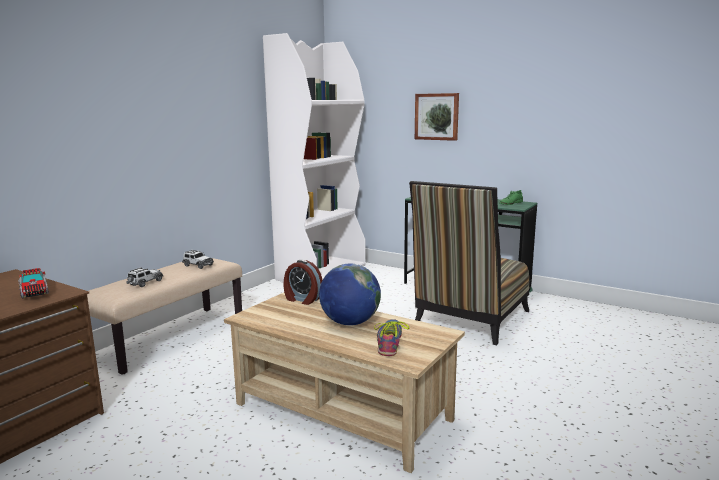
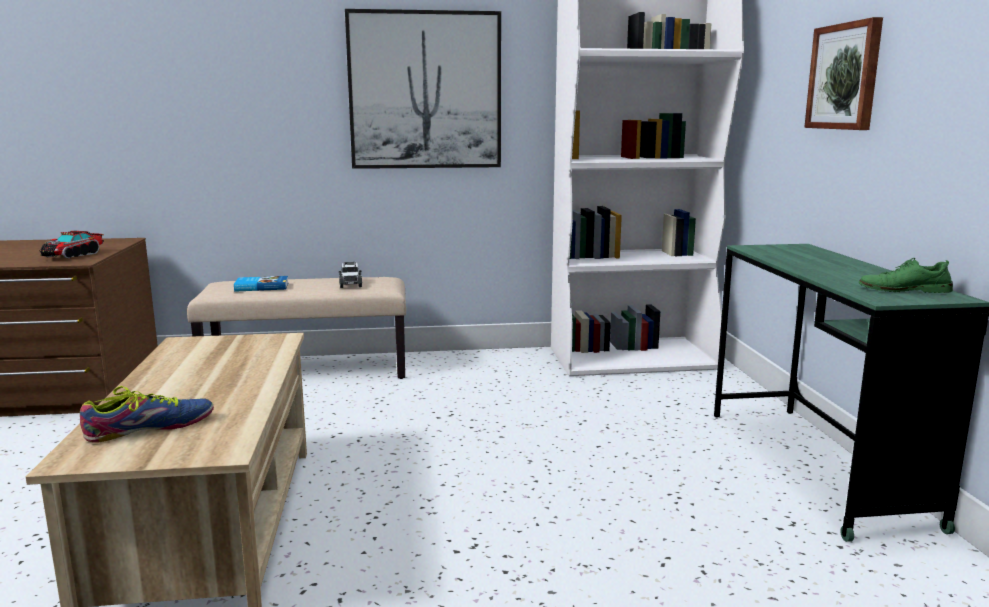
camera: 50 degrees right, 0 degrees up
toy car [126,267,163,287] -> book [234,276,288,292]
alarm clock [283,260,323,305] -> none
globe [319,263,381,326] -> none
chair [409,181,529,345] -> none
none -> picture [345,9,501,169]

